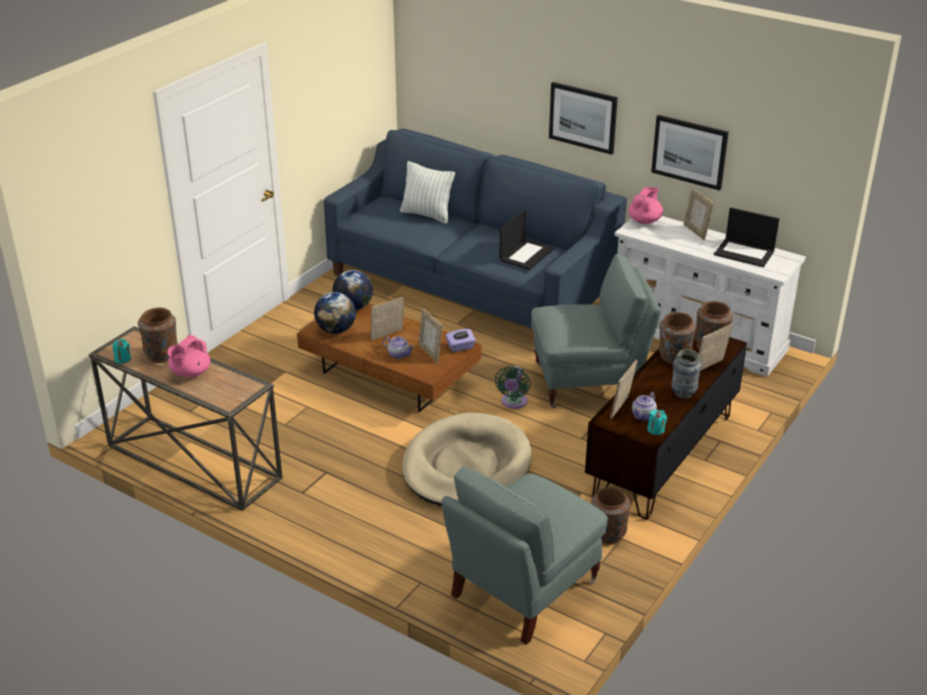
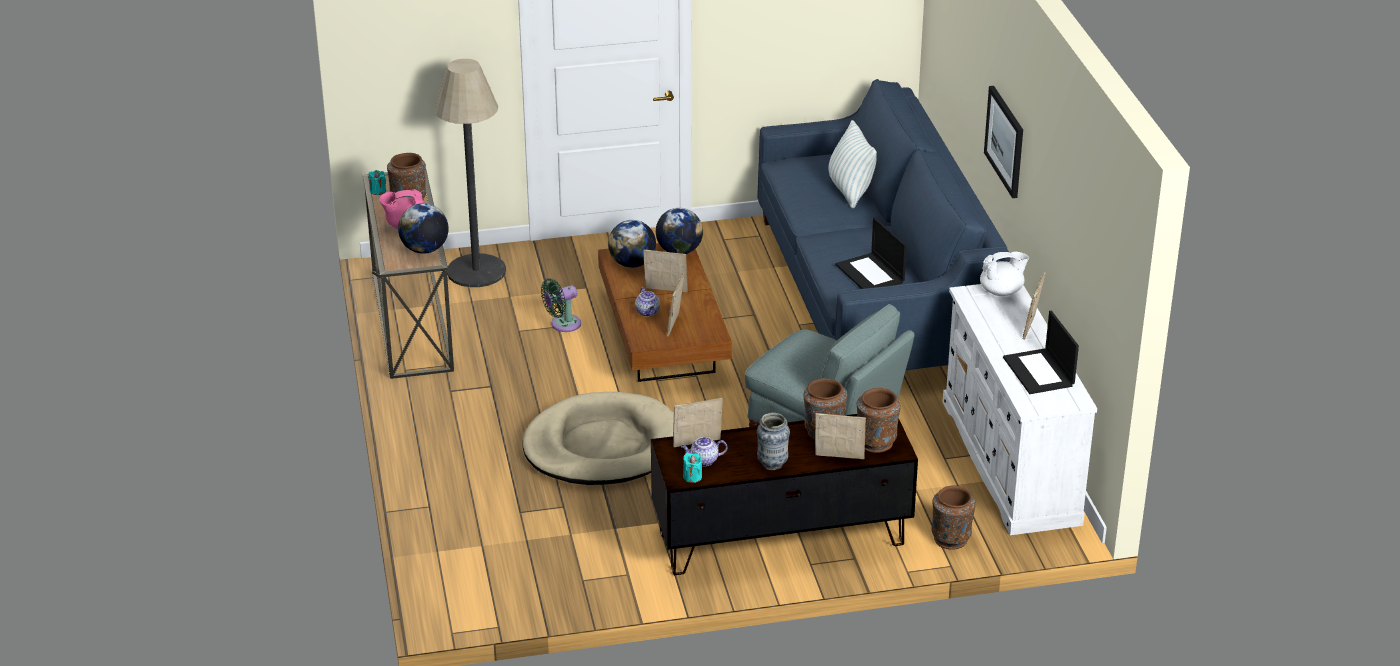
camera: 45 degrees right, 0 degrees up
grey armchair [442,466,608,645] -> none
purple tissue box [446,329,476,352] -> none
green fan [495,366,531,409] -> green fan moved to [541,278,581,332]
laptop [499,210,554,270] -> laptop turned 75 degrees clockwise [836,217,907,289]
brown vase [591,487,630,544] -> brown vase moved to [931,485,976,550]
pink teapot [628,187,663,224] -> white teapot [980,252,1029,296]
picture [651,115,729,191] -> none
none -> globe [398,203,449,254]
none -> floor lamp [434,59,506,287]

